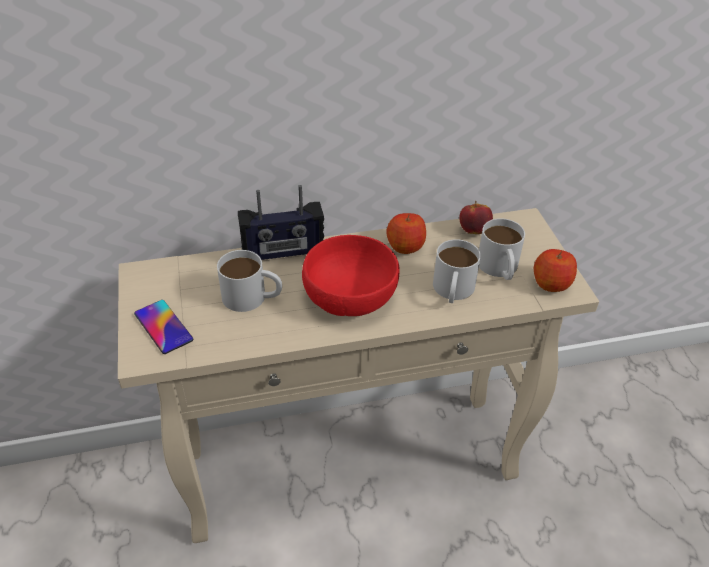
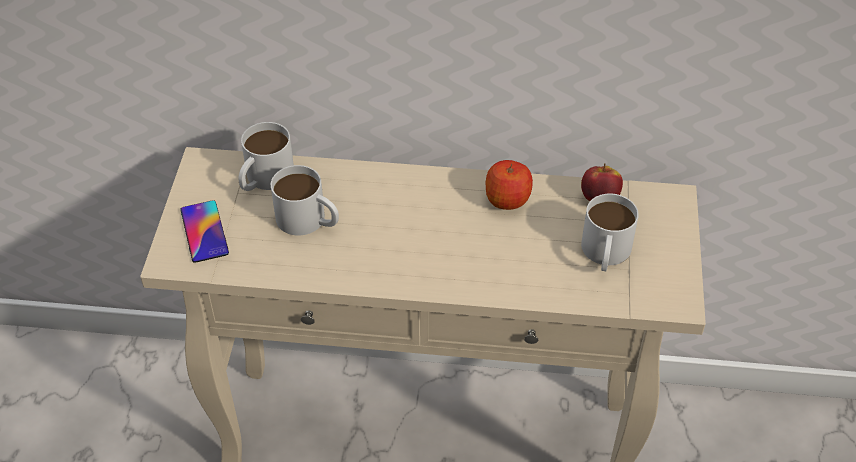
camera: 20 degrees right, 5 degrees up
radio [238,185,324,260] -> none
red bowl [302,235,400,316] -> none
white mug [433,239,481,303] -> white mug moved to [238,122,294,191]
apple [534,249,577,292] -> none

